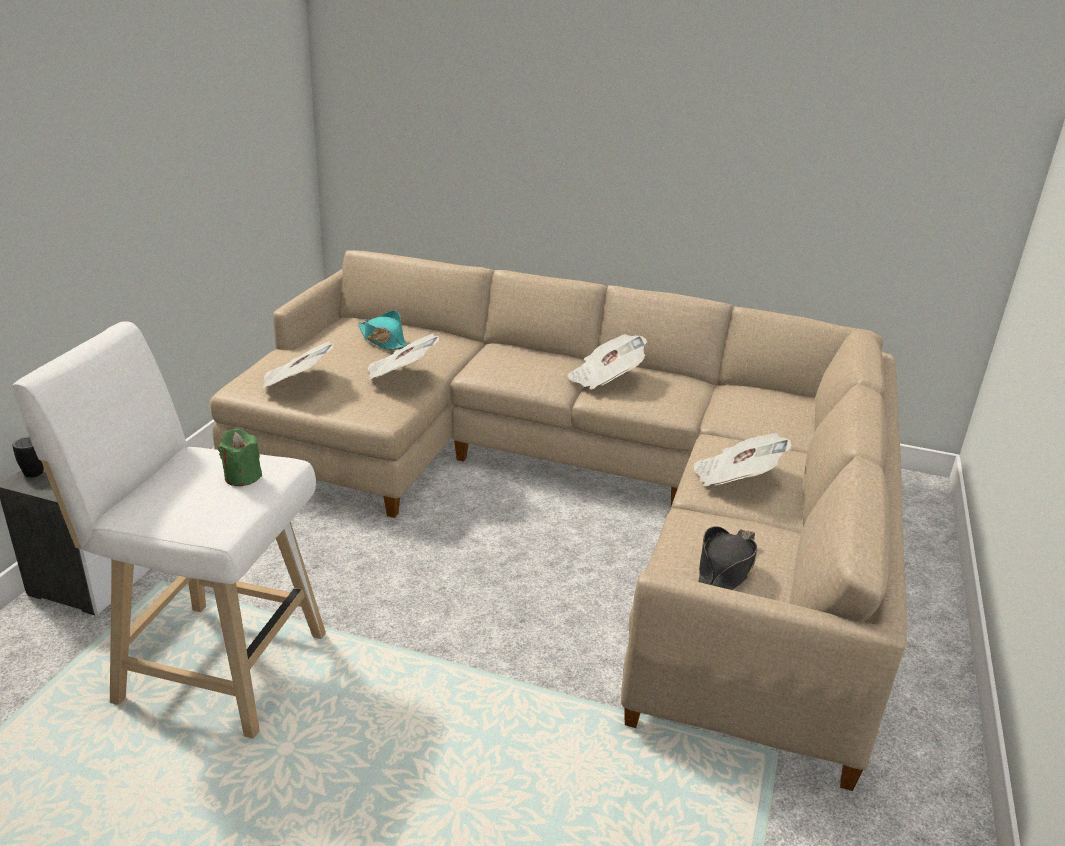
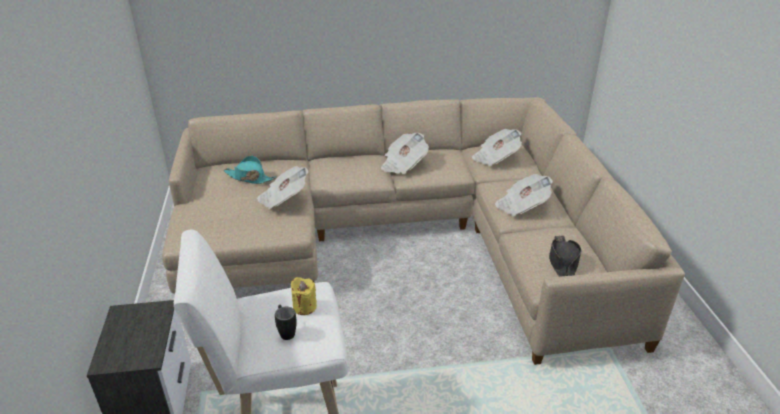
camera: 25 degrees left, 5 degrees up
black mug [12,437,44,478] -> black mug moved to [275,305,297,340]
green candle [218,428,262,486] -> yellow candle [291,277,317,315]
newspaper [262,341,334,389] -> newspaper moved to [472,129,522,166]

